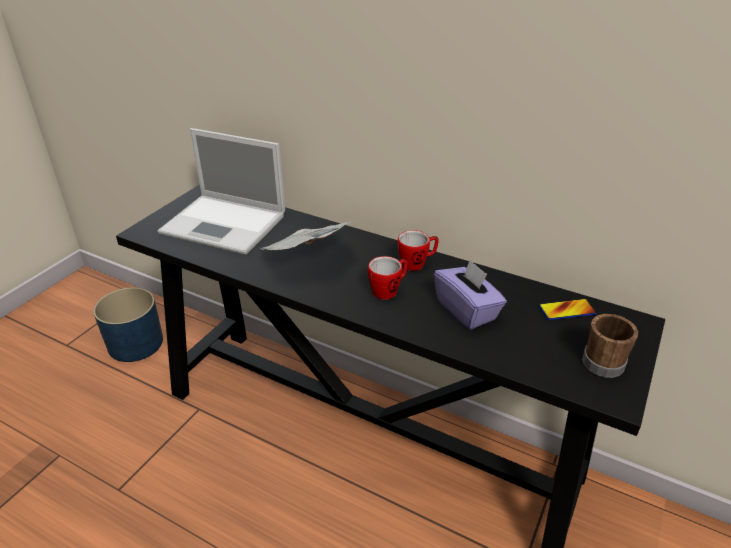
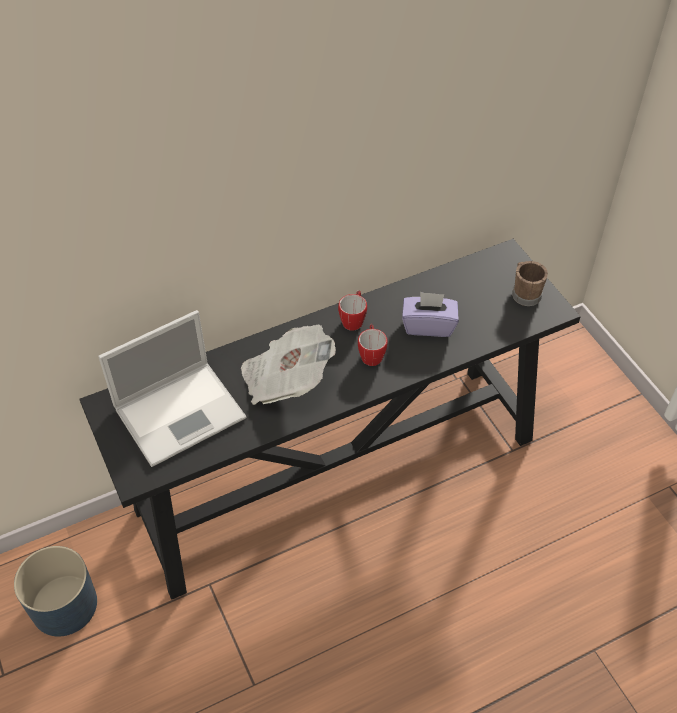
camera: 55 degrees left, 15 degrees up
phone [539,299,597,320] -> none

